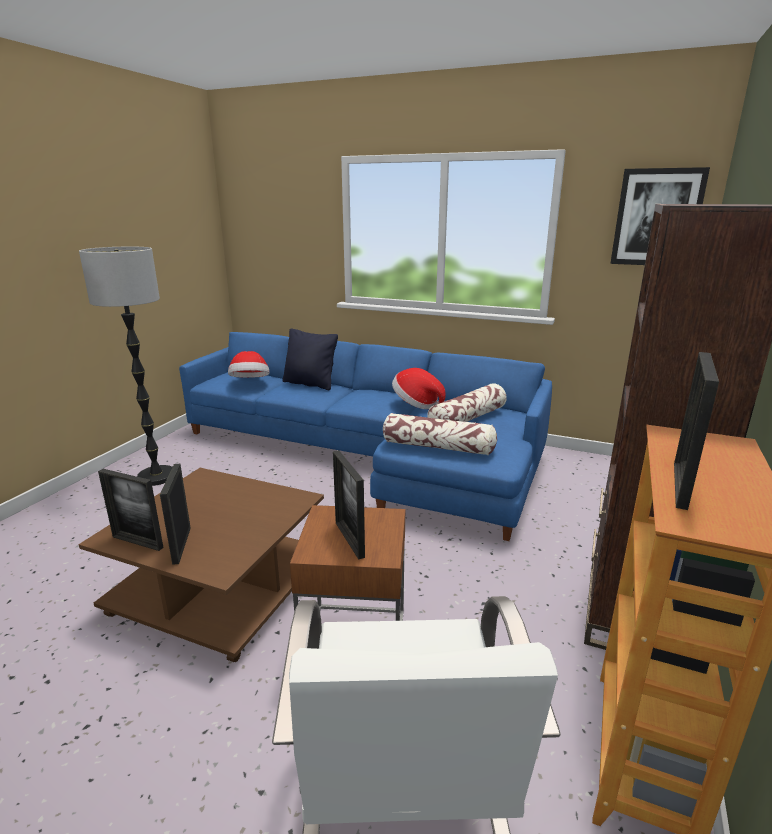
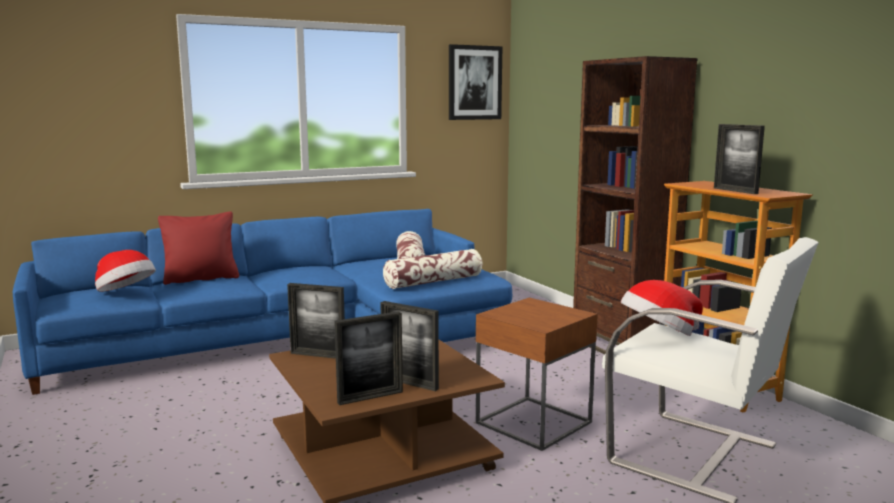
camera: 50 degrees left, 10 degrees down
floor lamp [79,247,172,486] -> none
black pillow [282,328,338,390] -> red pillow [158,212,239,285]
picture frame [333,450,365,560] -> picture frame moved to [287,283,345,359]
hat [392,368,446,409] -> hat moved to [621,280,703,336]

